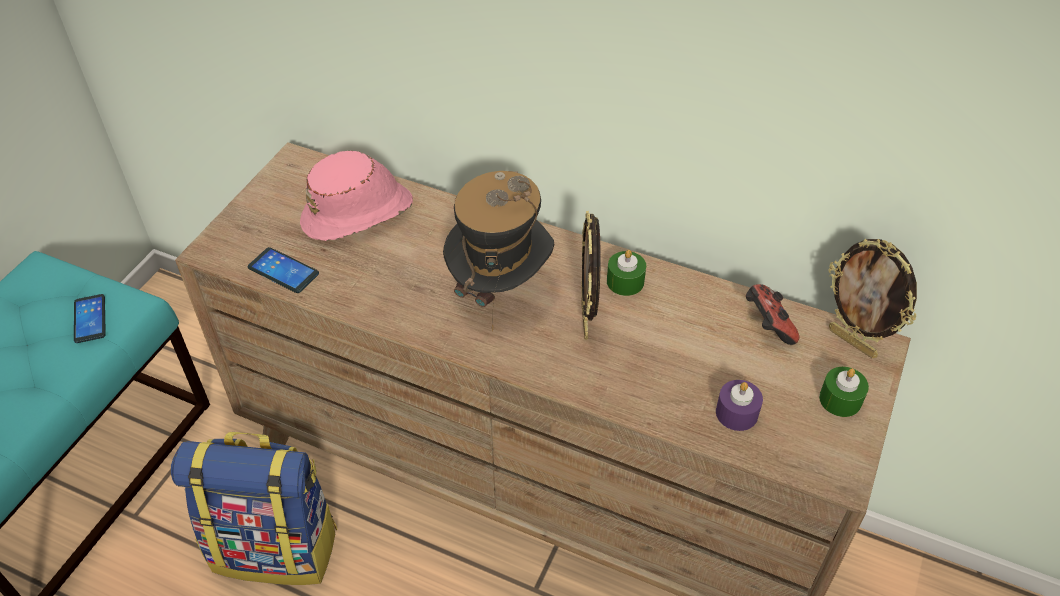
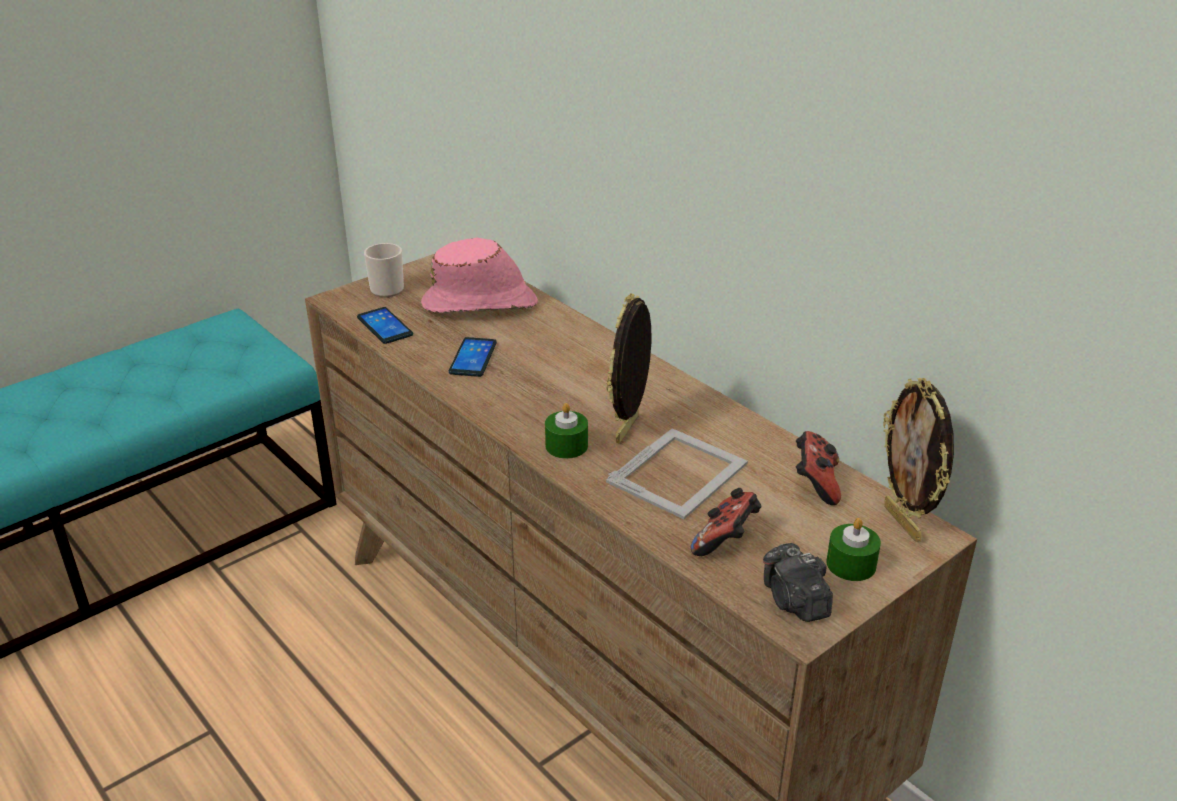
camera: 25 degrees right, 15 degrees down
phone [74,294,106,343] -> phone moved to [449,337,497,377]
backpack [171,432,338,585] -> none
hat [443,171,555,332] -> none
green candle [607,250,646,296] -> green candle moved to [545,403,588,459]
purple candle [716,380,763,431] -> game controller [691,488,762,556]
none -> mug [364,243,404,297]
none -> picture frame [606,428,748,519]
none -> camera [763,543,833,622]

